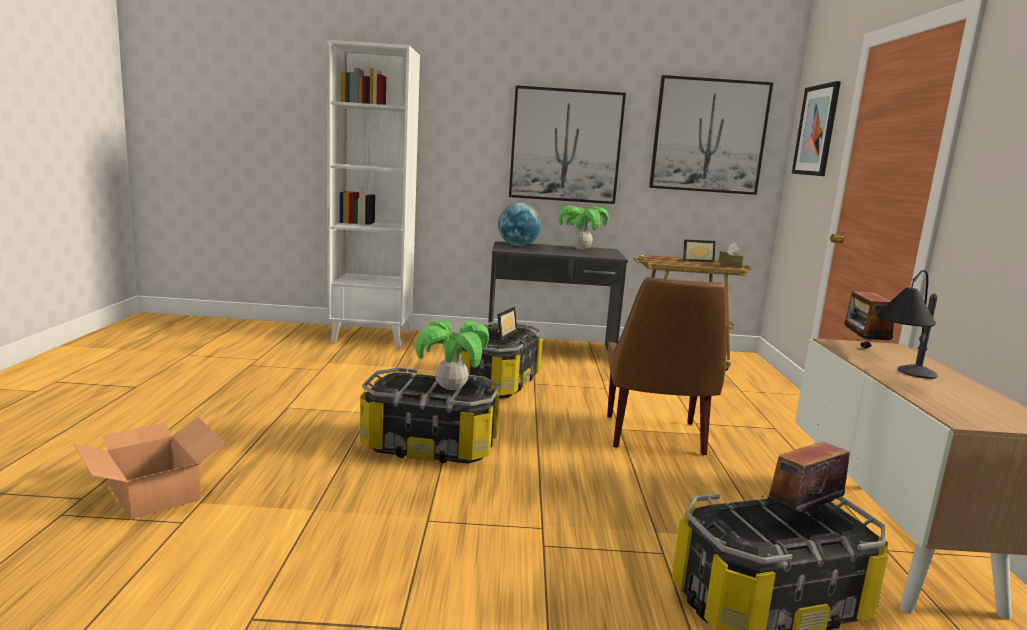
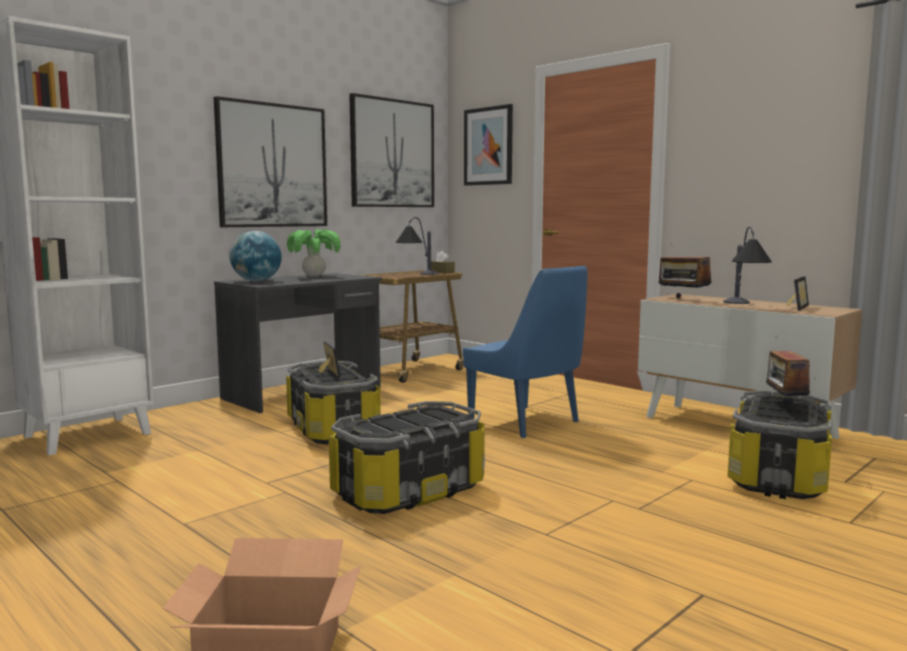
camera: 45 degrees left, 5 degrees down
potted plant [415,320,489,390] -> none
brown chair [607,277,726,455] -> blue chair [463,266,588,438]
picture frame [683,240,716,262] -> picture frame moved to [786,276,809,311]
none -> table lamp [396,217,438,275]

